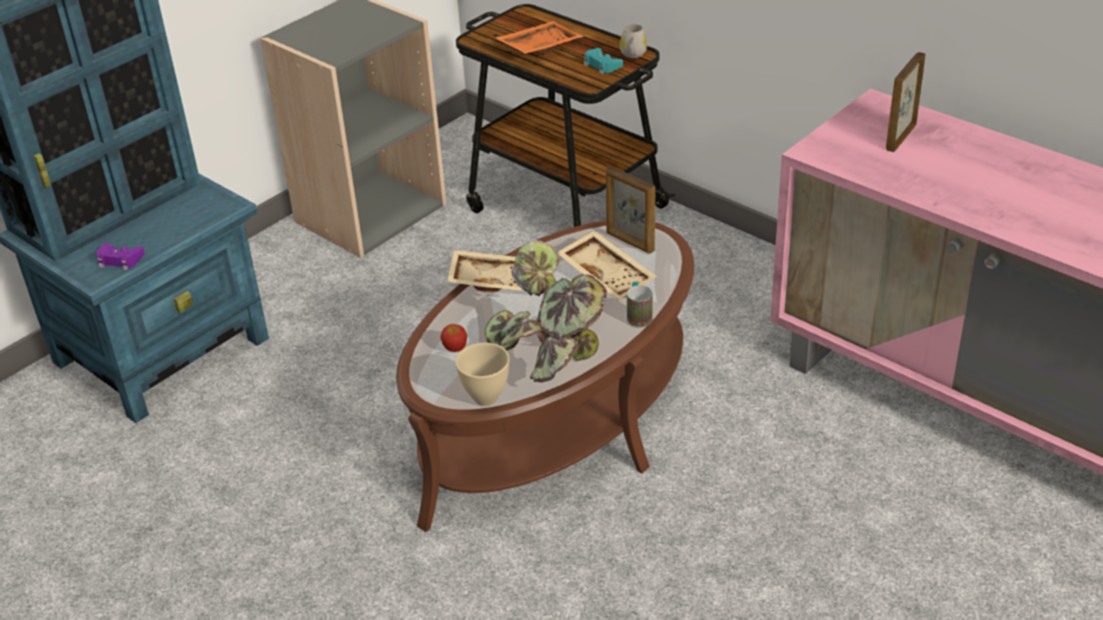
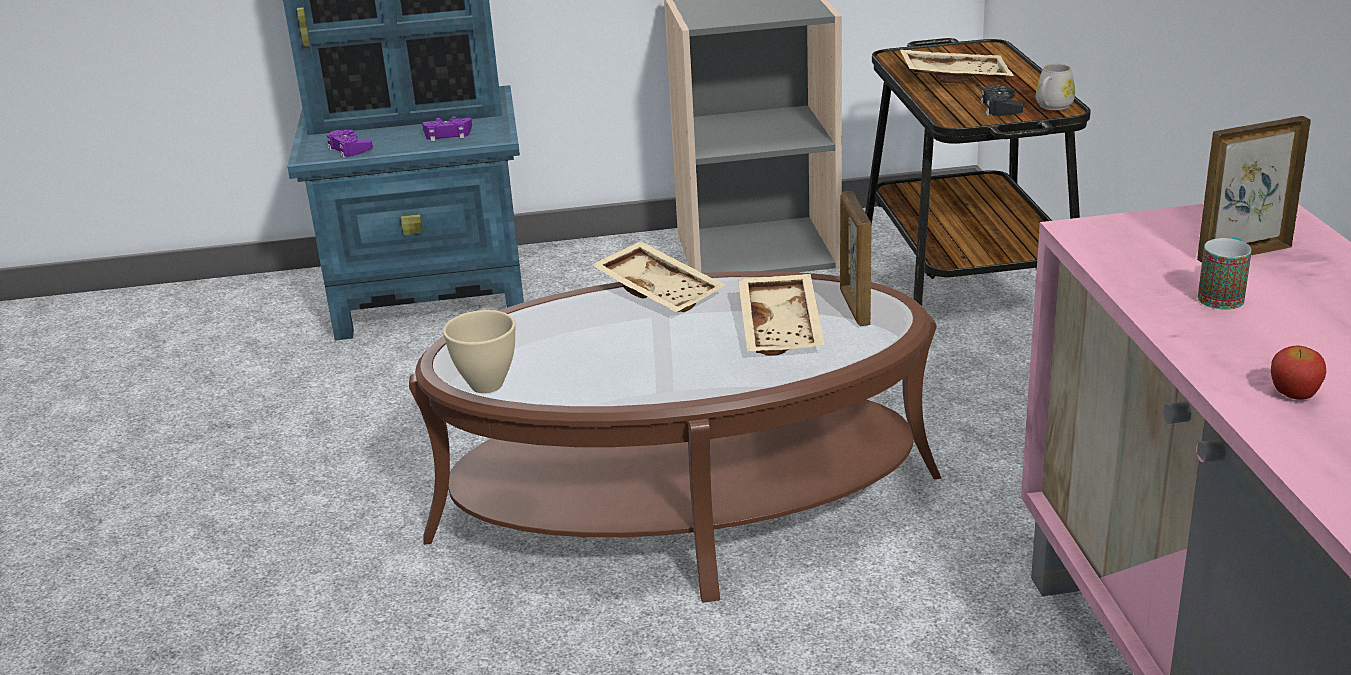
camera: 40 degrees right, 10 degrees down
apple [440,324,467,352] -> apple moved to [1271,345,1326,400]
potted plant [484,240,607,382] -> none
orange tray [496,21,583,55] -> beige tray [900,49,1014,83]
turquoise game controller [584,48,623,74] -> black game controller [980,85,1023,116]
mug [627,282,652,327] -> mug moved to [1198,237,1252,310]
none -> purple game controller [422,116,472,142]

